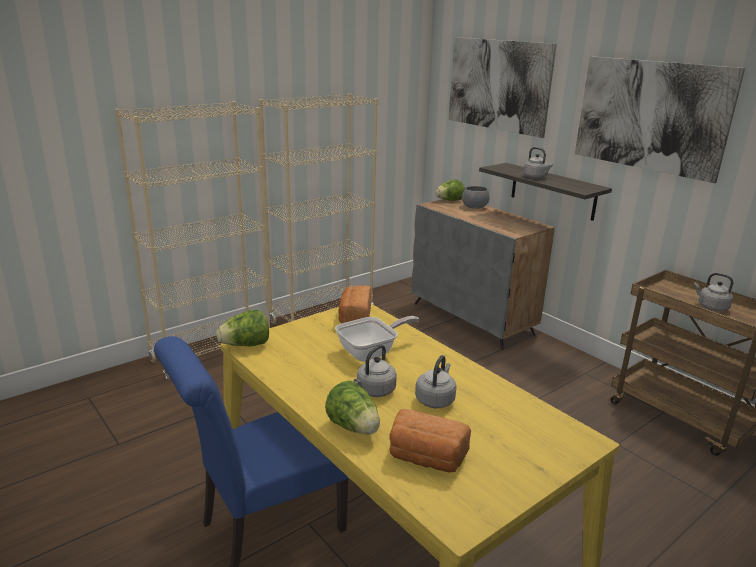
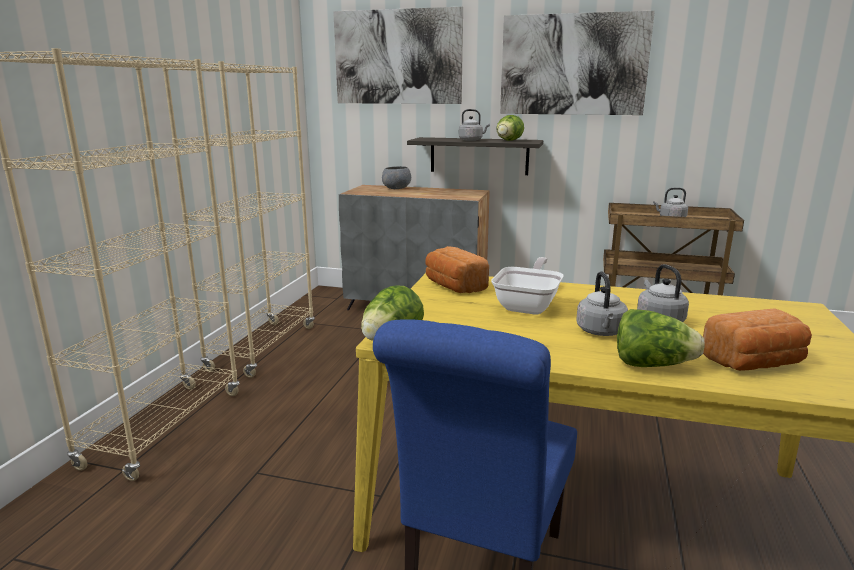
camera: 35 degrees left, 5 degrees down
lettuce [435,179,465,201] -> lettuce moved to [496,115,524,141]

